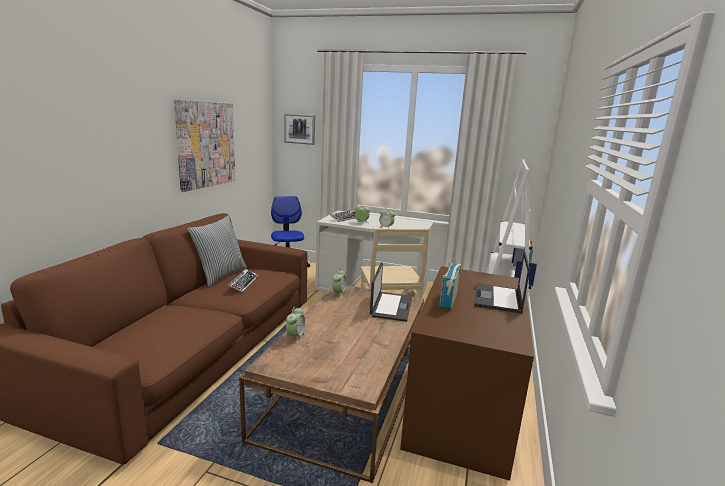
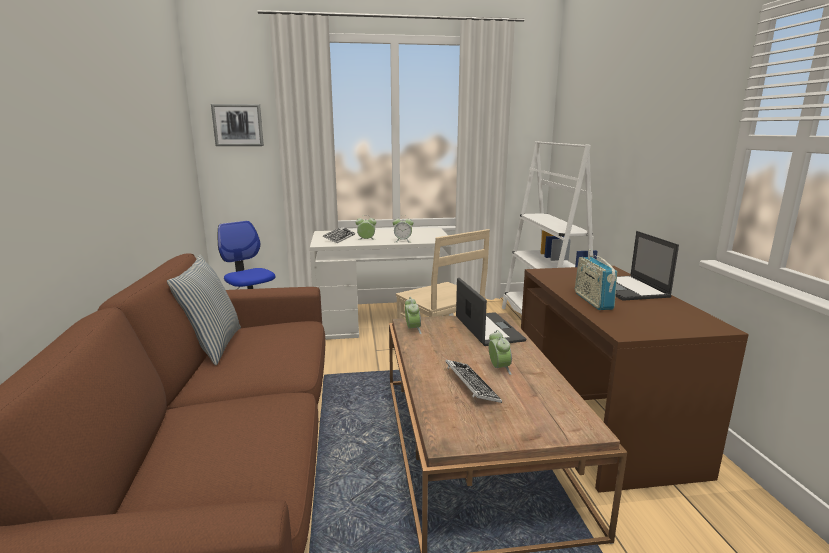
camera: 25 degrees left, 0 degrees up
picture [174,99,236,192] -> none
keyboard [228,269,259,293] -> keyboard moved to [445,360,502,403]
alarm clock [286,307,306,343] -> alarm clock moved to [489,330,512,375]

